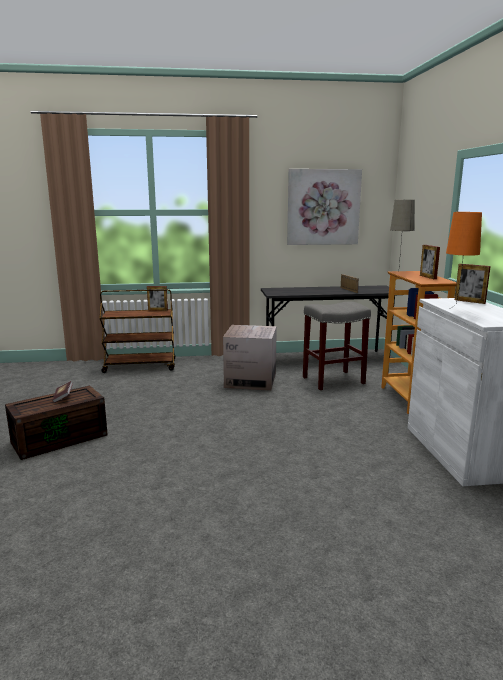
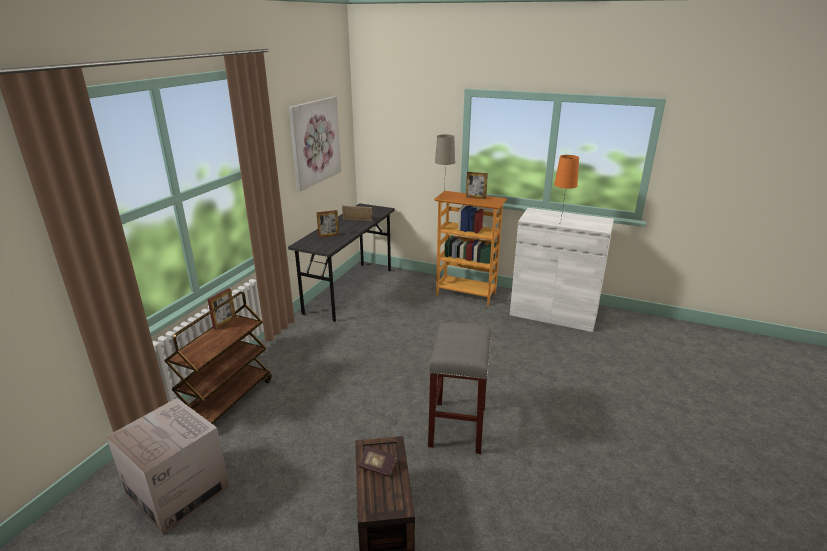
camera: 60 degrees left, 10 degrees up
cardboard box [223,325,277,390] -> cardboard box moved to [106,398,230,536]
grey stool [303,301,371,390] -> grey stool moved to [428,323,491,454]
picture frame [455,264,491,304] -> picture frame moved to [317,210,339,238]

